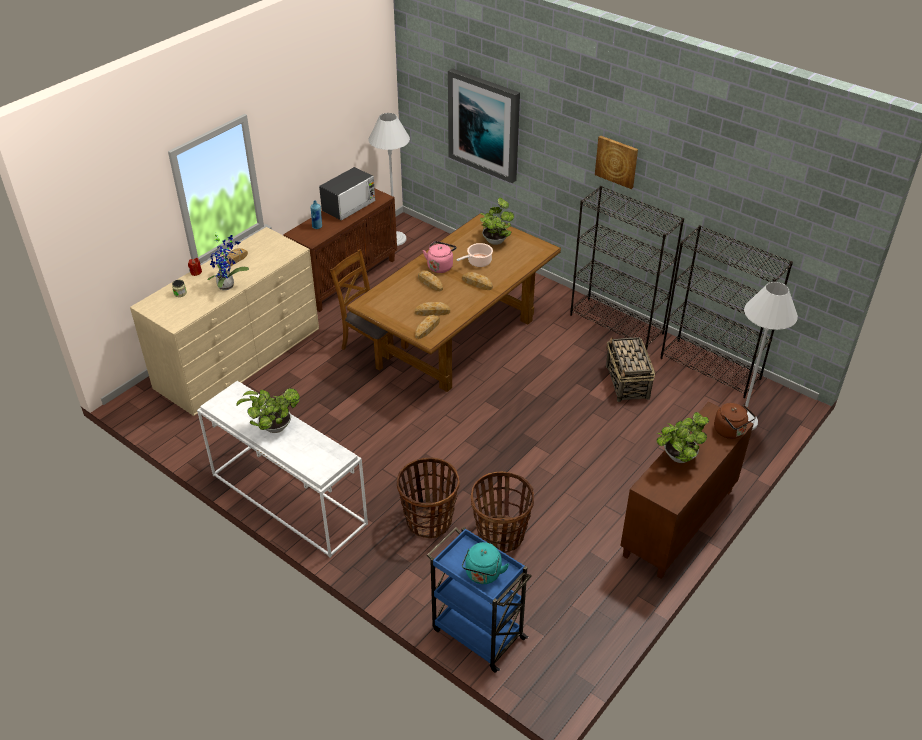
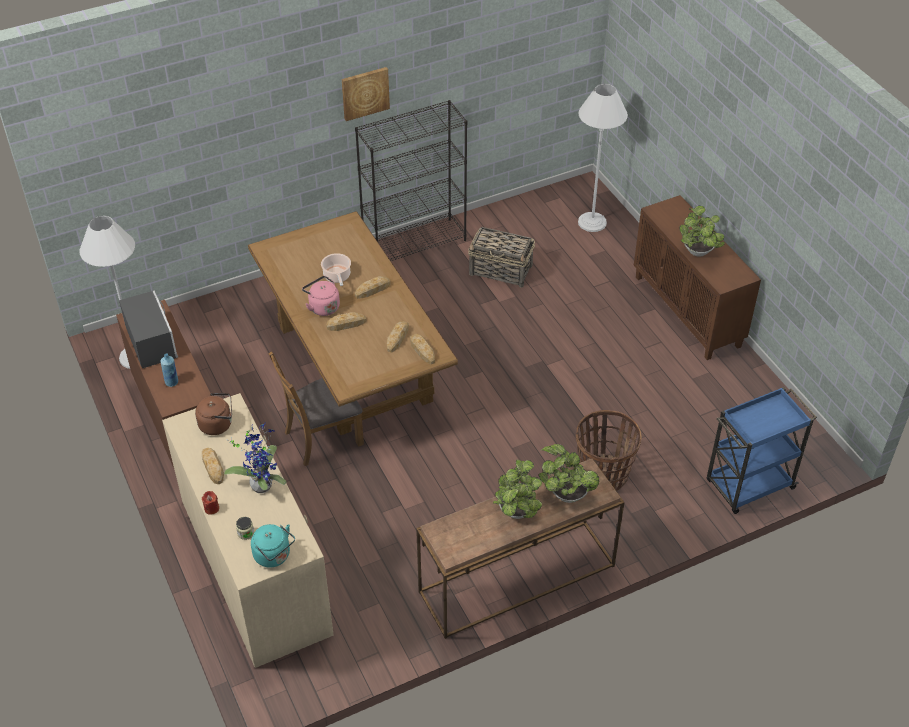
camera: 65 degrees left, 5 degrees up
white console table [197,381,368,558] -> brown console table [416,459,624,639]
picture [448,68,520,183] -> none
turquoise kettle [462,542,509,584] -> turquoise kettle moved to [251,524,295,568]
basket [471,472,534,553] -> none
potted plant [480,198,514,245] -> potted plant moved to [539,444,599,503]
black bookcase [660,225,793,398] -> none
brown kettle [714,403,756,439] -> brown kettle moved to [195,393,232,435]

